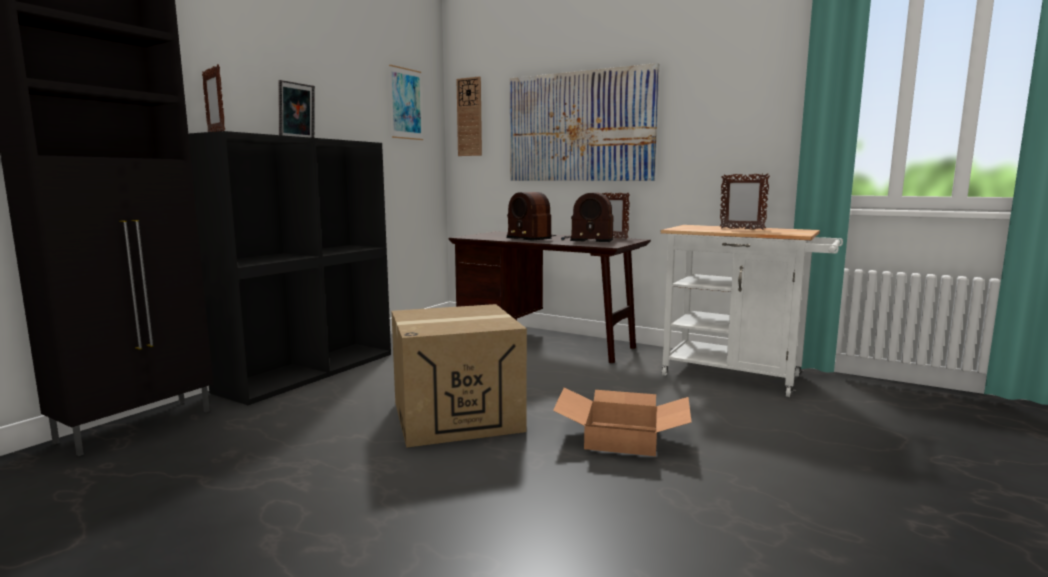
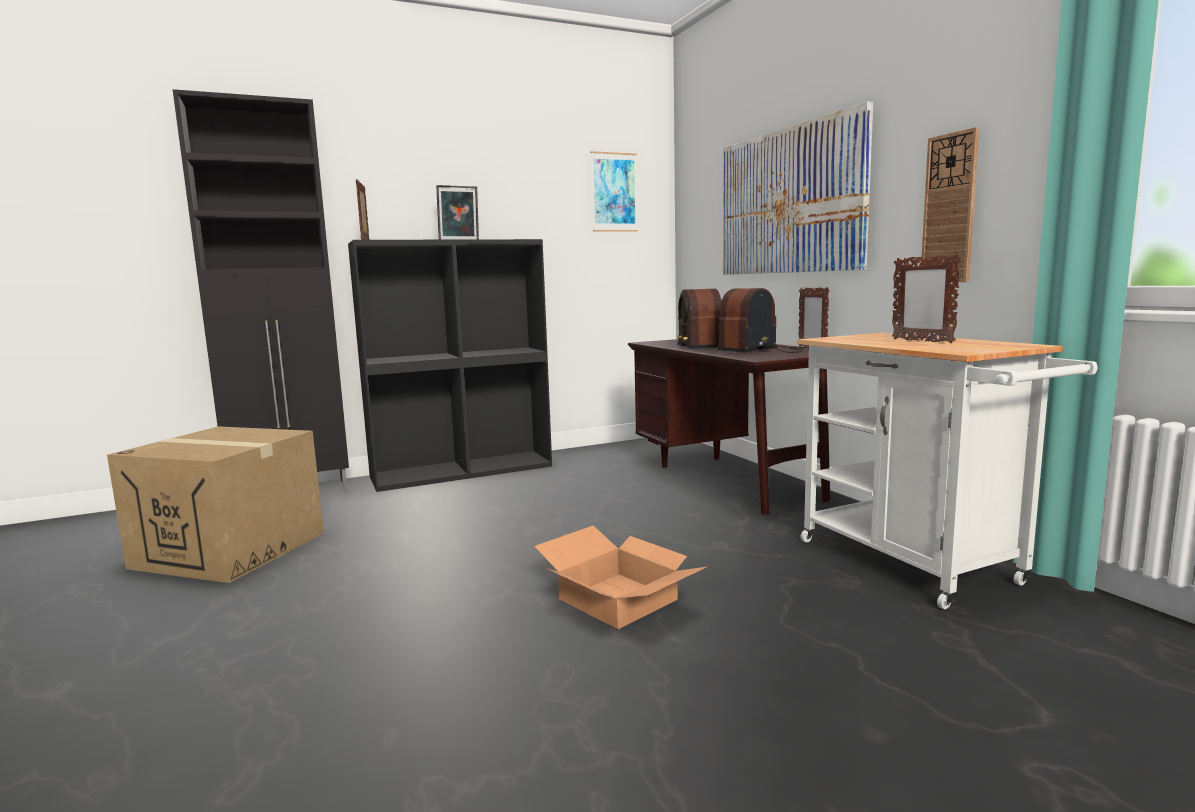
camera: 35 degrees right, 0 degrees up
cardboard box [392,304,527,448] -> cardboard box moved to [107,426,324,583]
wall clock [456,76,482,156] -> wall clock moved to [922,127,979,282]
radio [561,192,614,242] -> radio turned 90 degrees clockwise [717,288,805,353]

